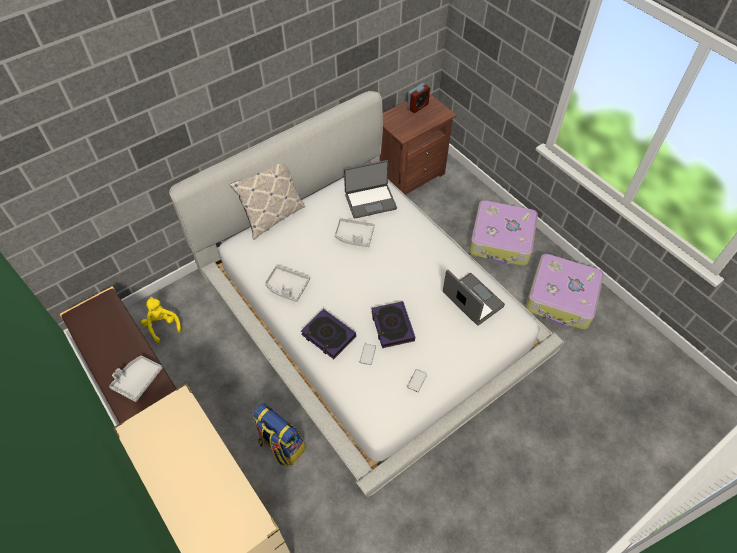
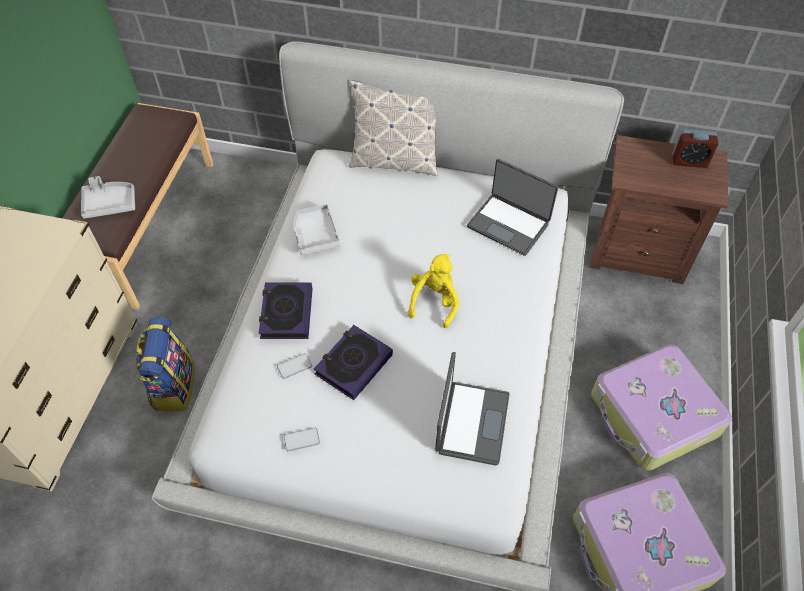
camera: 50 degrees right, 0 degrees up
yellow plush toy [141,297,181,343] -> yellow plush toy moved to [408,254,459,328]
grey tray [334,218,375,247] -> none

